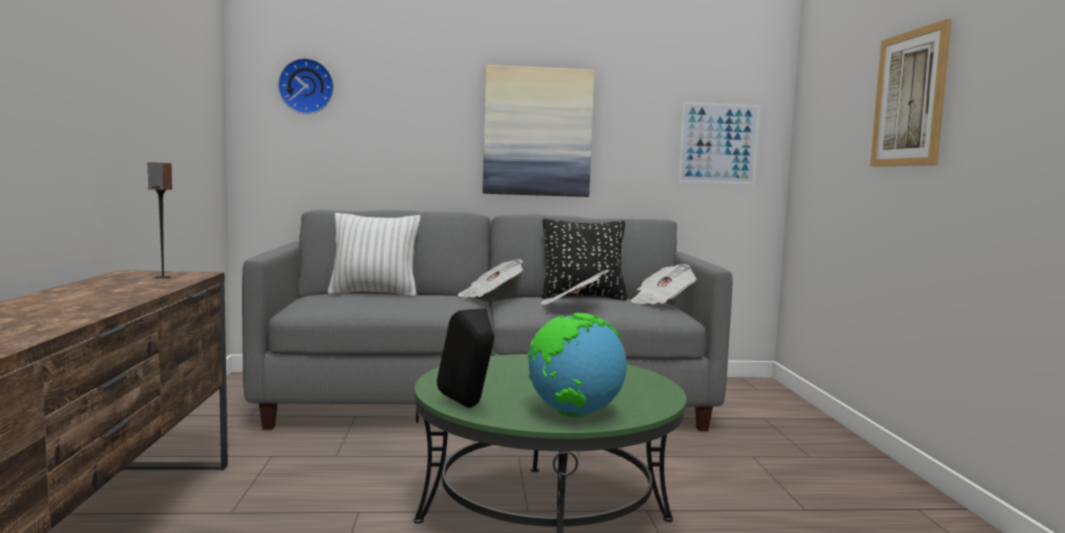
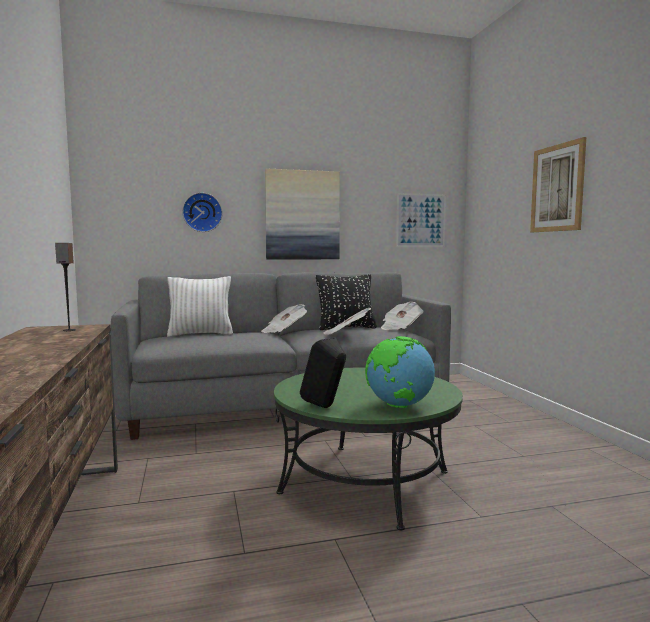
camera: 10 degrees left, 0 degrees up
wall clock [278,58,334,114] -> wall clock moved to [182,193,222,232]

